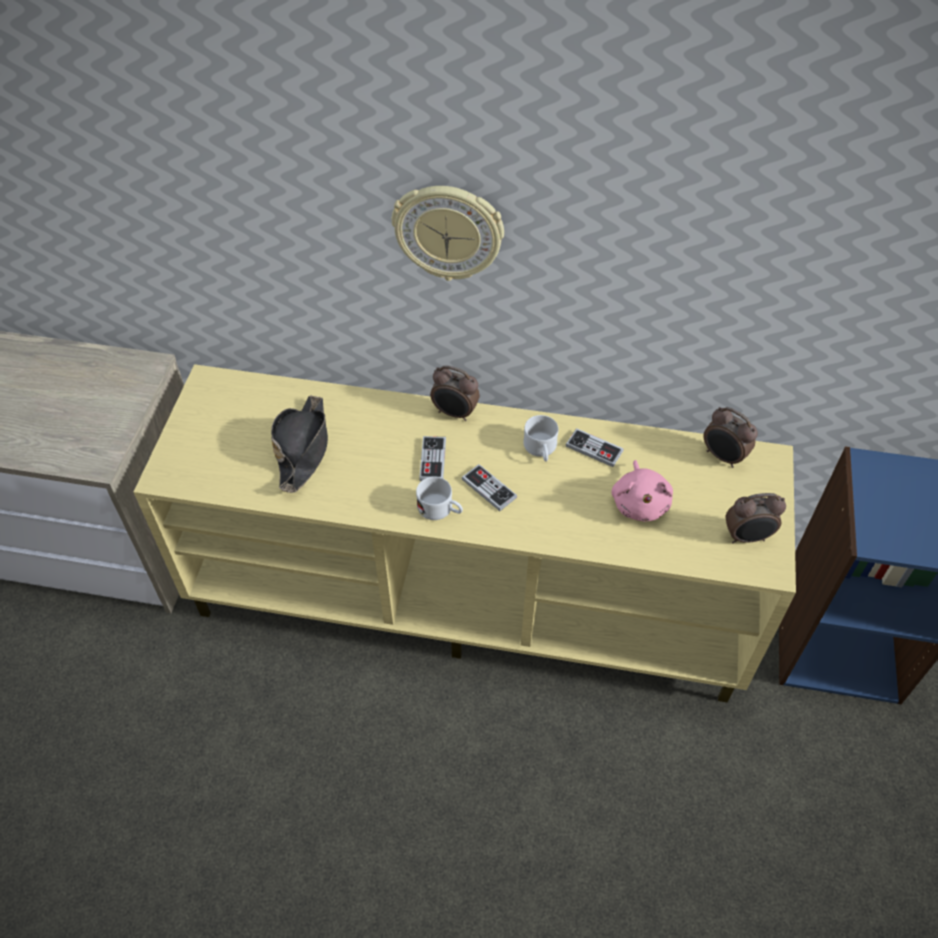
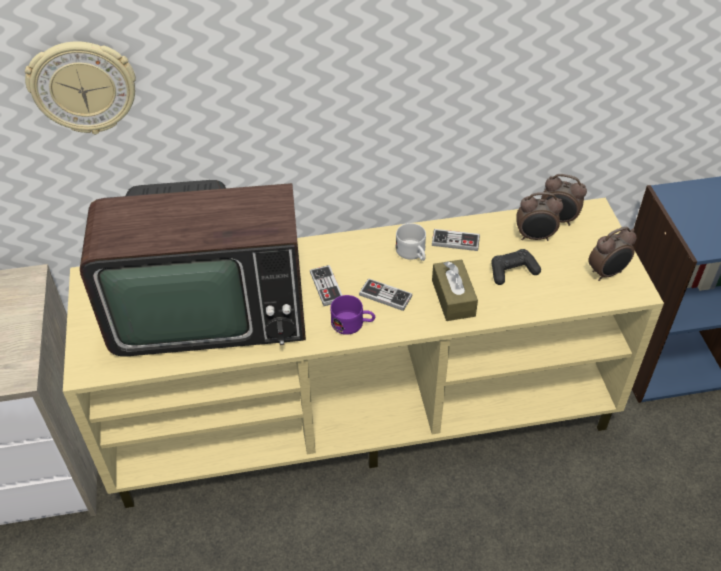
camera: 20 degrees left, 5 degrees down
black hat [271,395,328,493] -> television [80,180,306,356]
wall clock [392,186,504,281] -> wall clock moved to [25,41,136,134]
white mug [416,477,463,520] -> purple mug [330,295,375,335]
alarm clock [430,365,480,421] -> alarm clock moved to [516,192,563,241]
pink plush toy [611,460,673,522] -> black game controller [491,249,541,285]
none -> brown tissue box [432,259,478,321]

